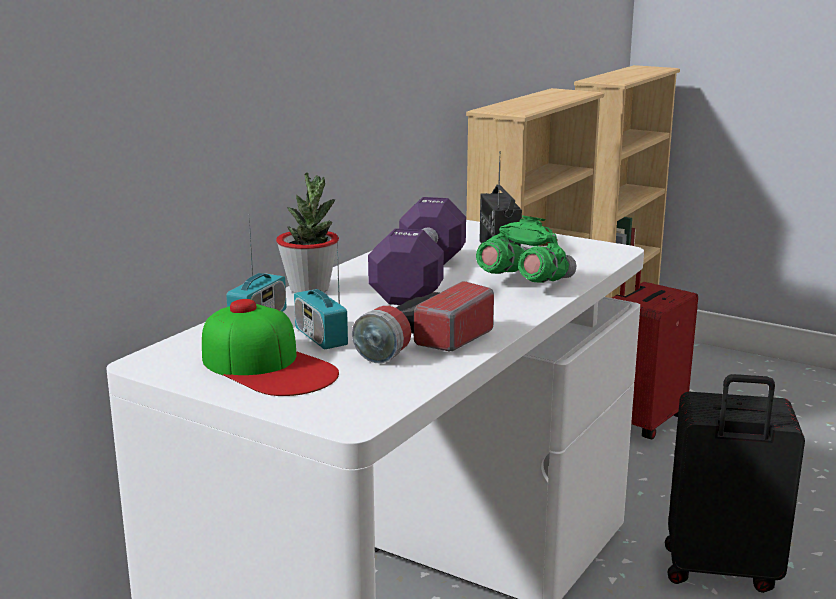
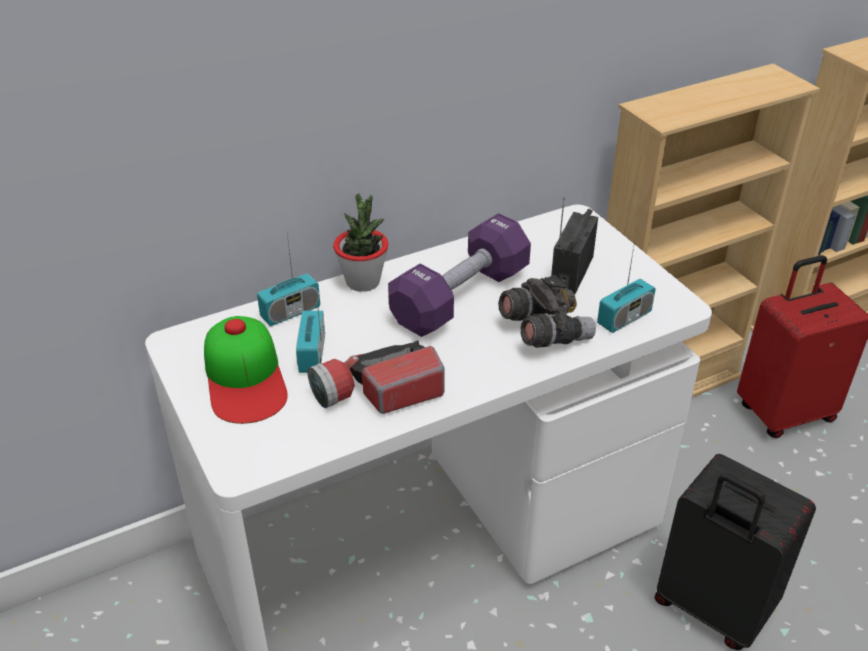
camera: 30 degrees right, 20 degrees up
green binoculars [476,215,577,283] -> grey binoculars [498,275,596,348]
none -> radio [597,241,656,333]

